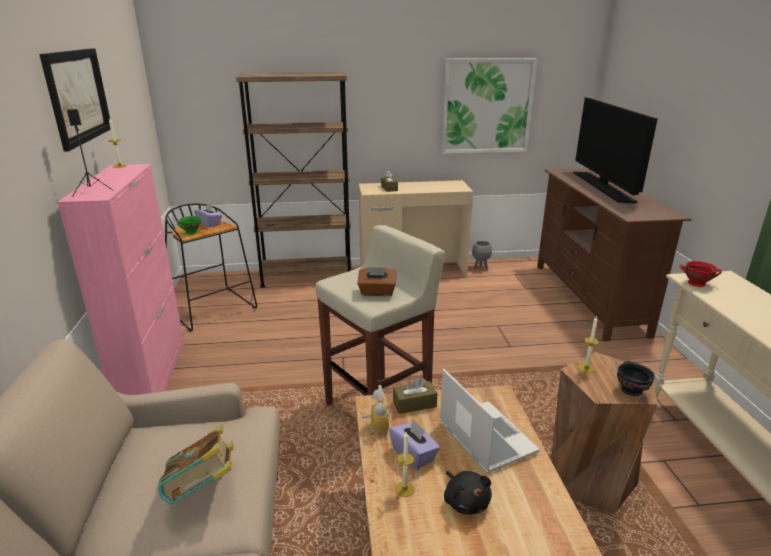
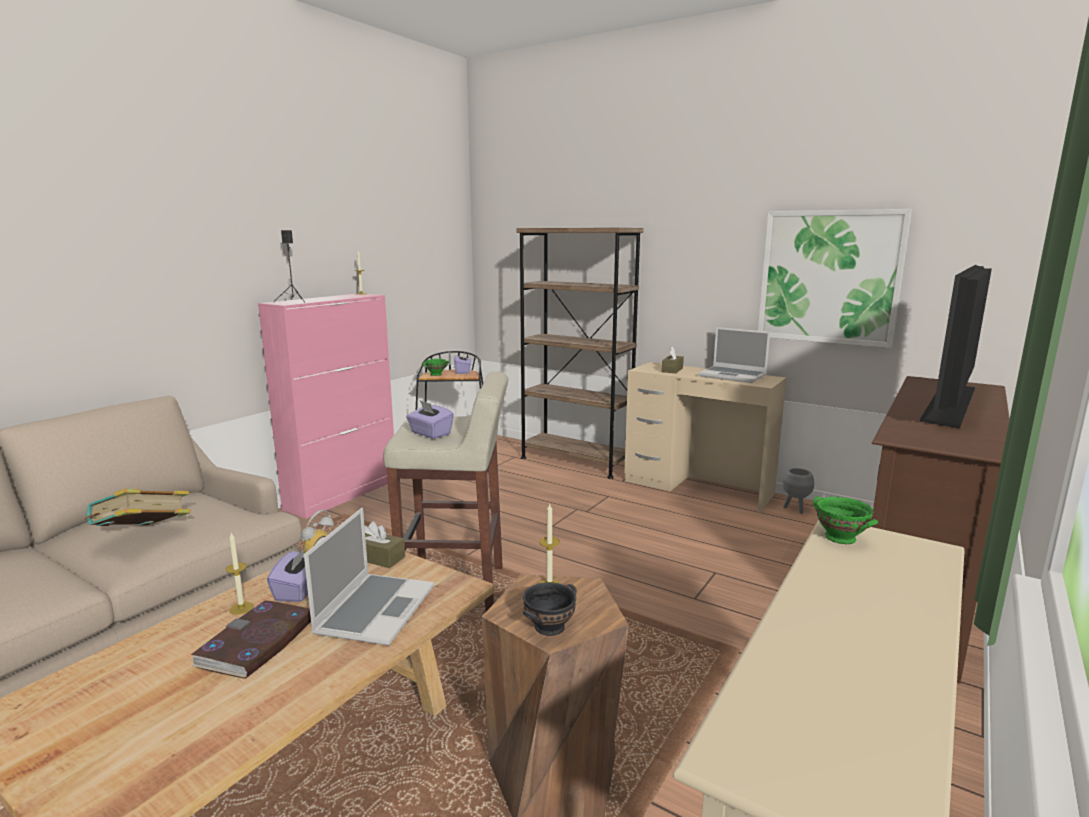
camera: 40 degrees right, 10 degrees down
picture [39,48,111,152] -> none
brown tissue box [357,267,397,296] -> purple tissue box [406,400,454,439]
black plush toy [444,471,492,515] -> book [191,600,311,679]
red bowl [680,261,722,287] -> green bowl [813,497,878,544]
none -> laptop [698,327,770,383]

